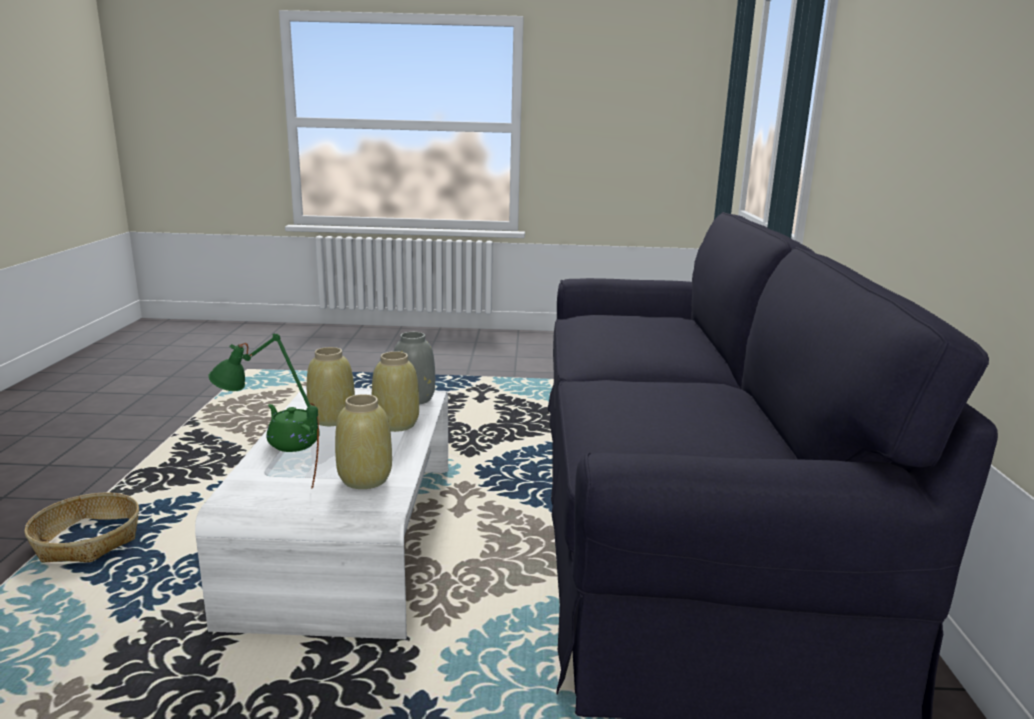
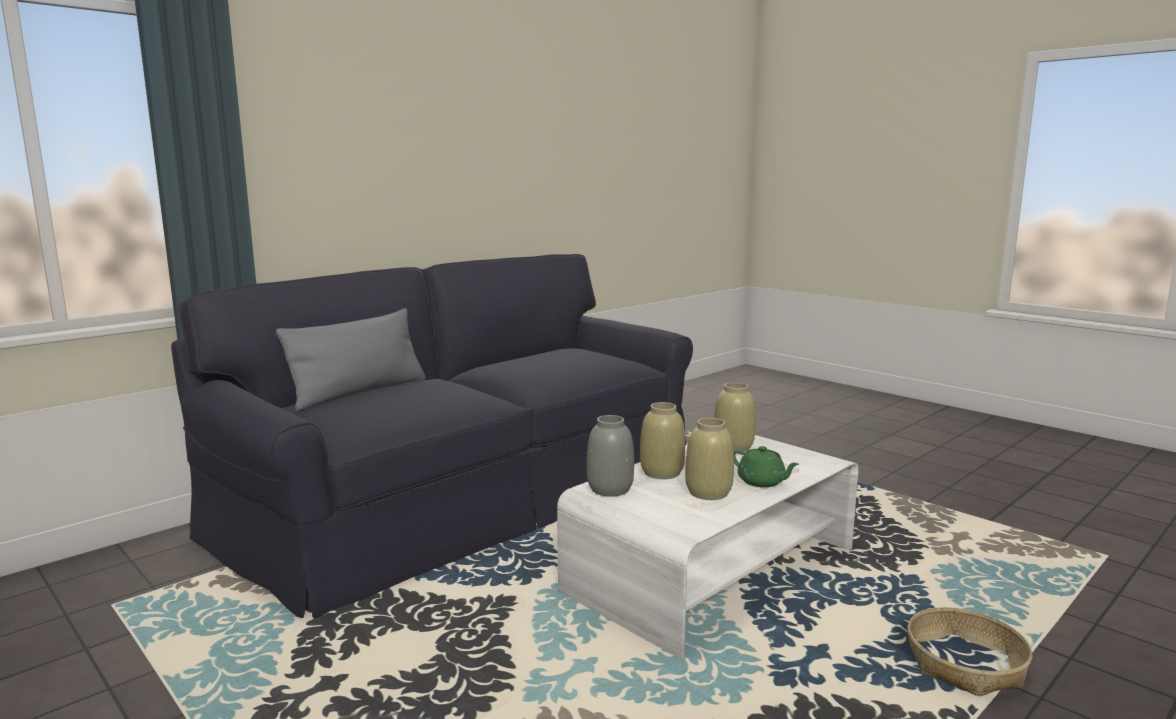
camera: 135 degrees left, 5 degrees down
green table lamp [208,333,319,489] -> none
green teapot [267,404,320,452] -> green teapot turned 45 degrees counterclockwise [734,446,799,488]
none -> grey pillow [276,308,426,411]

